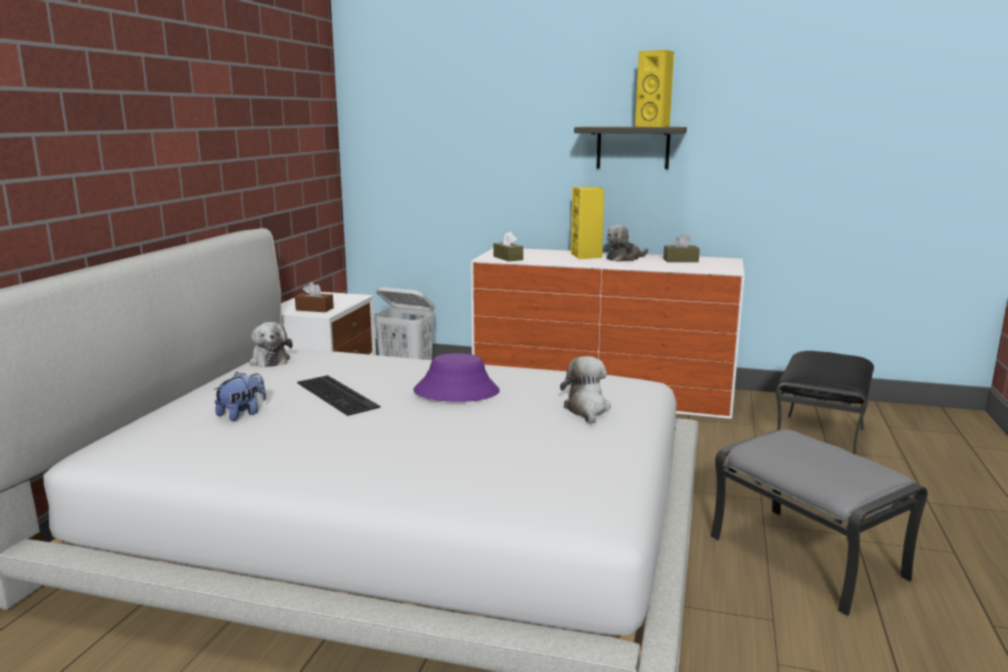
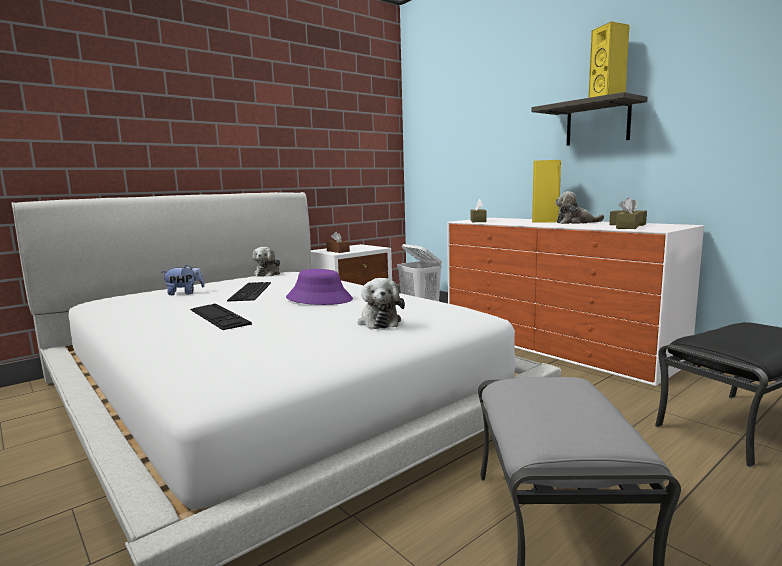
camera: 35 degrees right, 5 degrees down
plush toy [560,356,611,424] -> plush toy turned 135 degrees clockwise [358,278,405,329]
none -> keyboard [190,304,252,330]
none -> brown tissue box [616,199,640,229]

